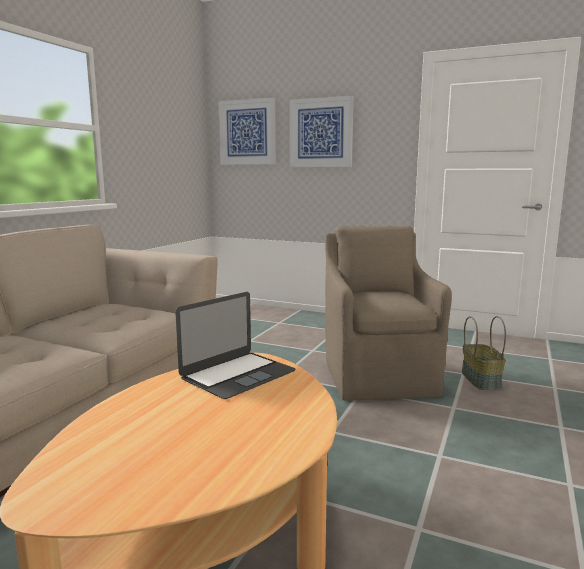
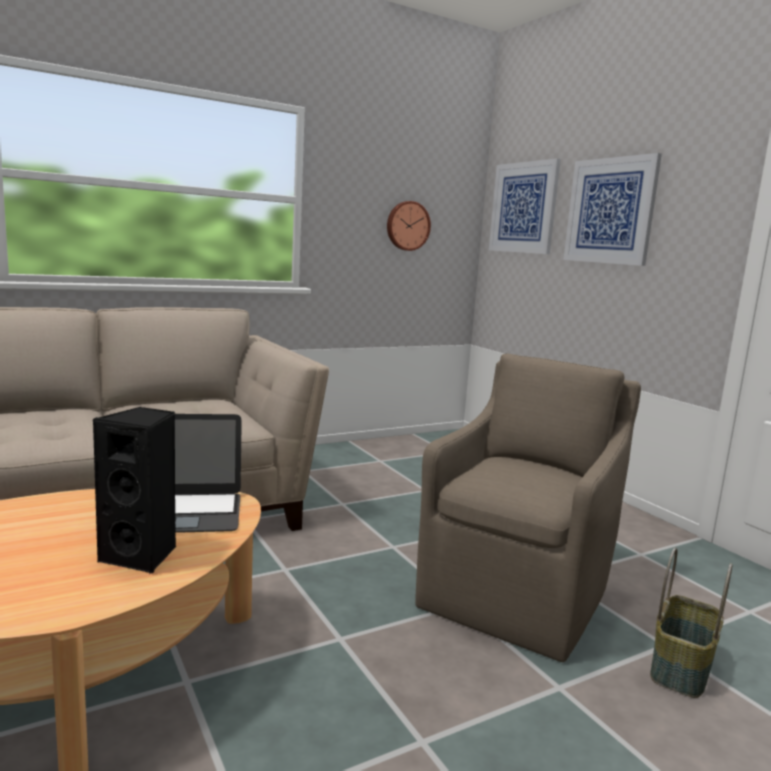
camera: 35 degrees right, 0 degrees up
none -> black speaker [92,407,176,574]
none -> wall clock [387,201,431,251]

